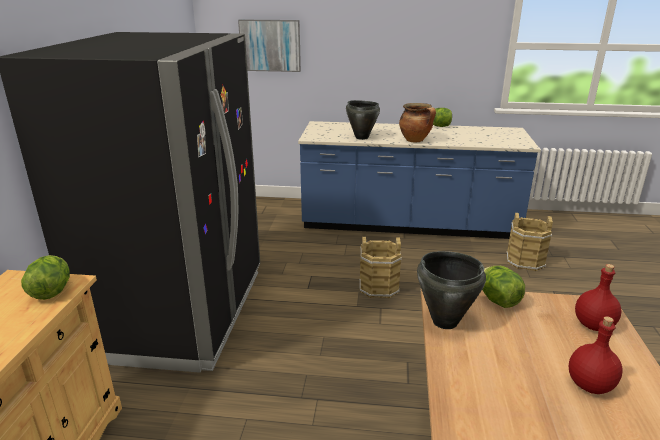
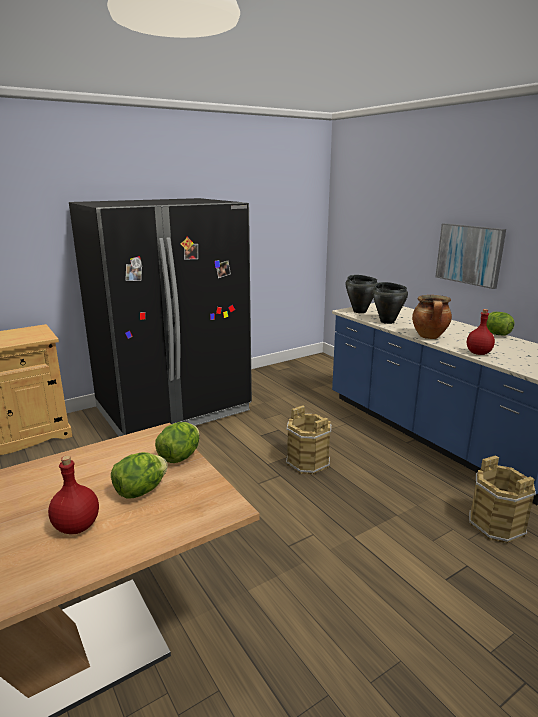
camera: 50 degrees right, 5 degrees down
lettuce [21,255,70,300] -> lettuce moved to [111,452,168,499]
picture [238,19,301,72] -> picture moved to [435,223,506,289]
black cooking pot [417,251,486,329] -> black cooking pot moved to [345,275,378,313]
red bottle [575,264,621,331] -> red bottle moved to [467,309,495,355]

